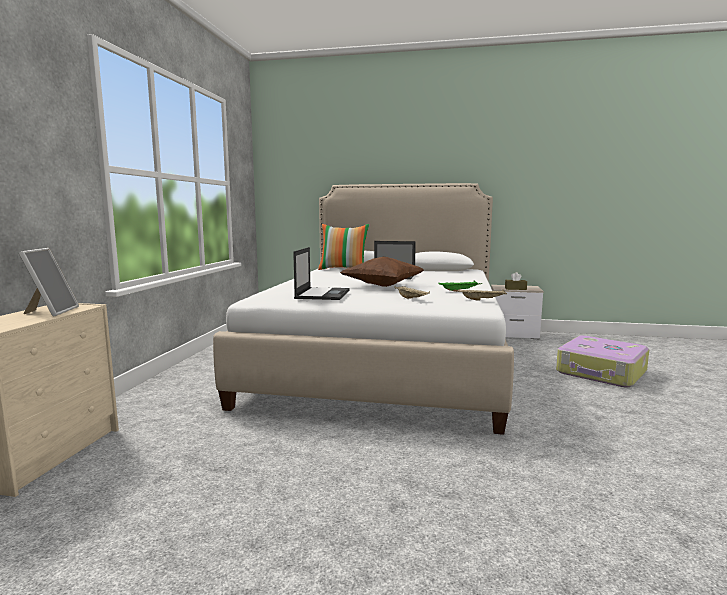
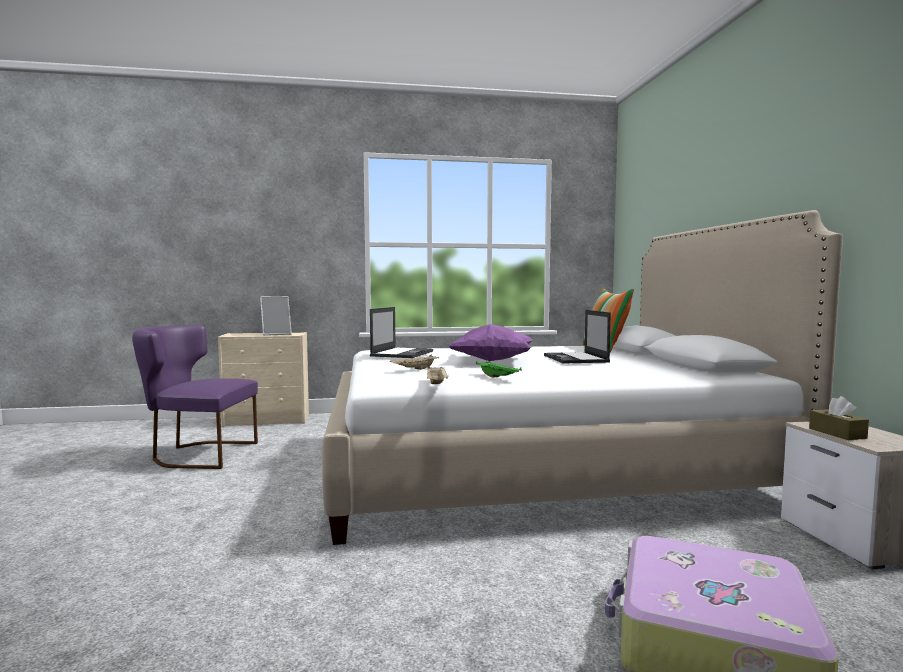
camera: 70 degrees right, 5 degrees down
laptop [293,247,350,300] -> laptop turned 60 degrees counterclockwise [370,307,433,358]
brown pillow [340,257,424,287] -> purple pillow [449,324,532,362]
none -> purple chair [132,325,258,469]

